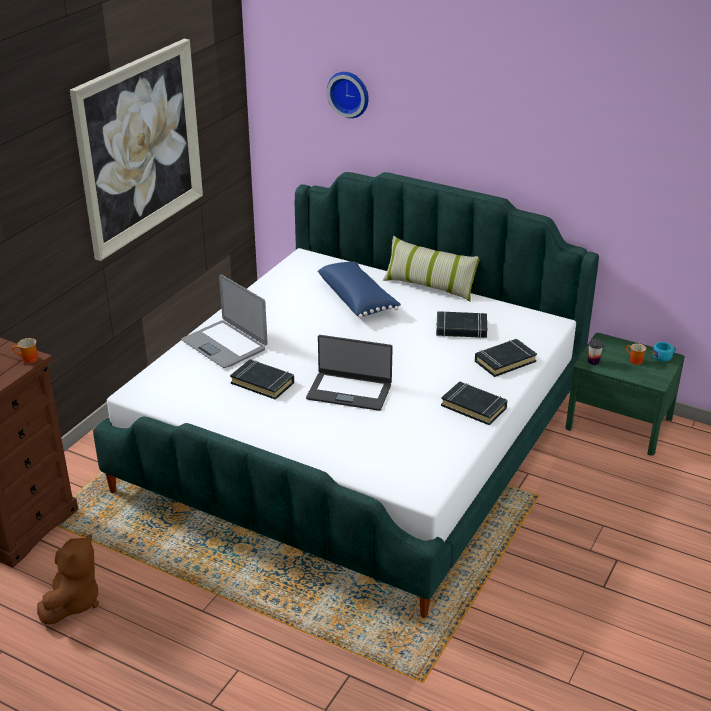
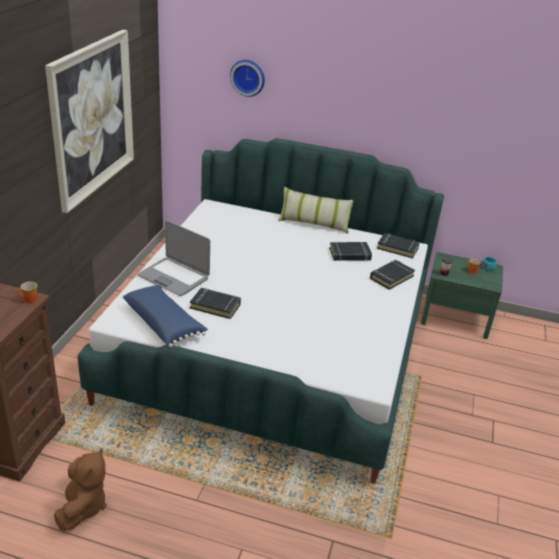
camera: 15 degrees left, 0 degrees up
laptop [306,335,393,411] -> none
blue pillow [317,261,401,318] -> blue pillow moved to [122,285,208,348]
black book [441,382,507,425] -> black book moved to [377,233,420,258]

